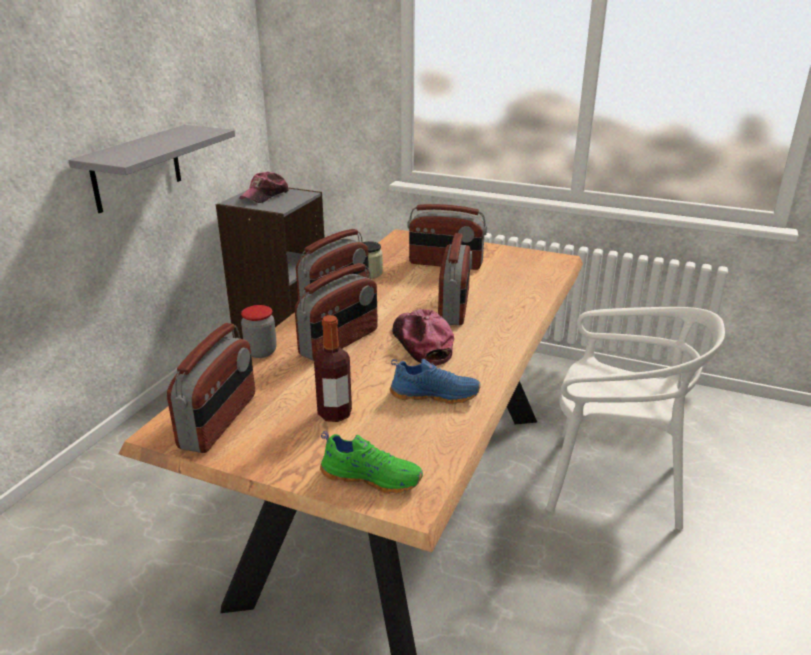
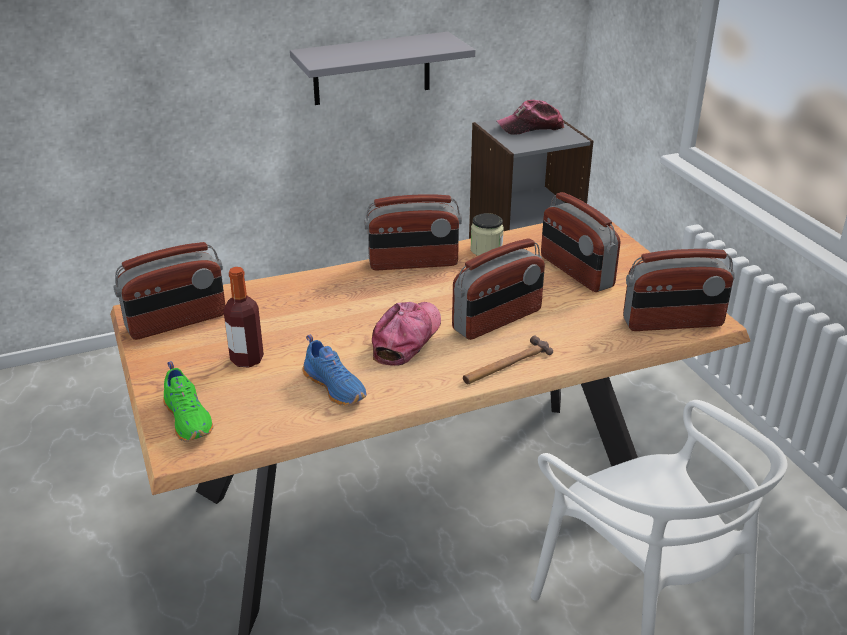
camera: 45 degrees right, 5 degrees up
jar [241,305,277,358] -> none
radio [295,263,378,361] -> radio moved to [623,249,735,331]
none -> hammer [463,335,553,384]

